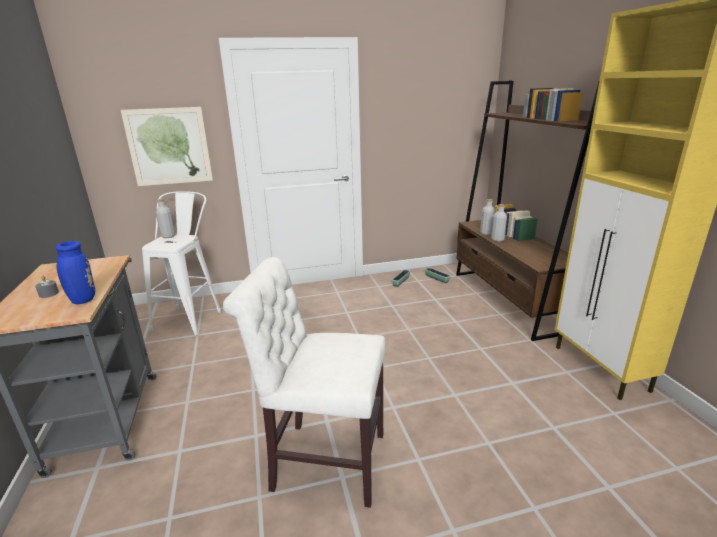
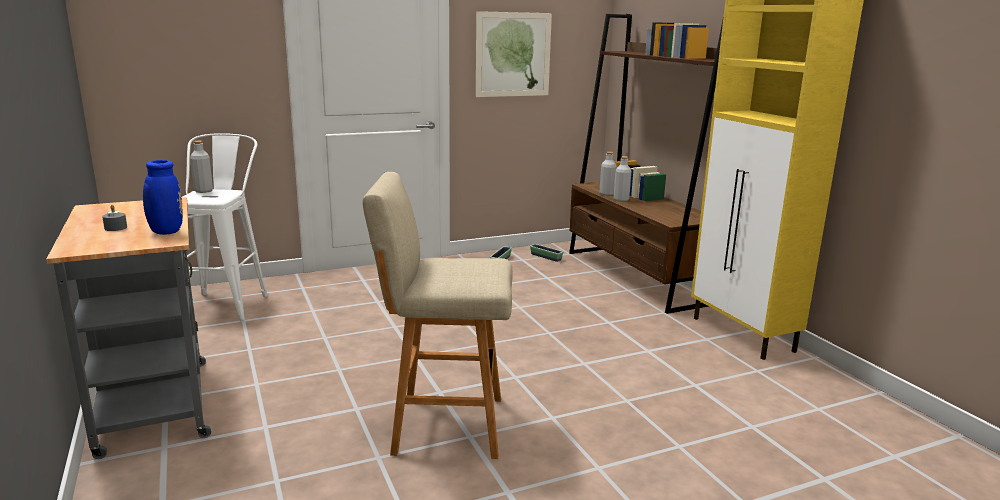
camera: 10 degrees left, 5 degrees down
picture [121,107,213,186] -> picture moved to [476,11,552,97]
white chair [223,257,385,508] -> beige stool [362,172,513,459]

